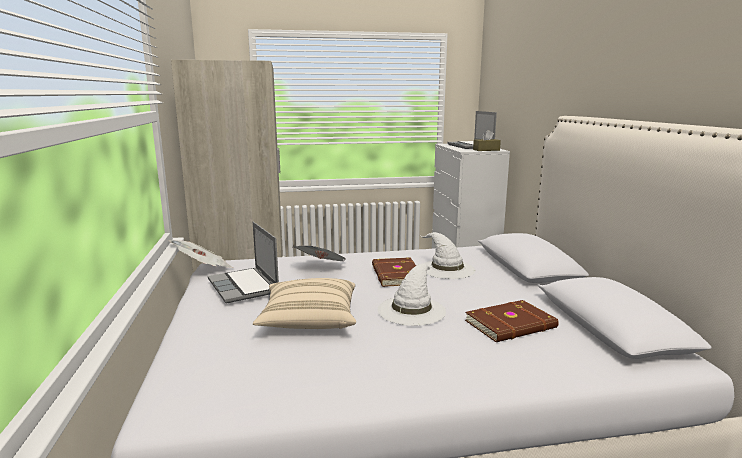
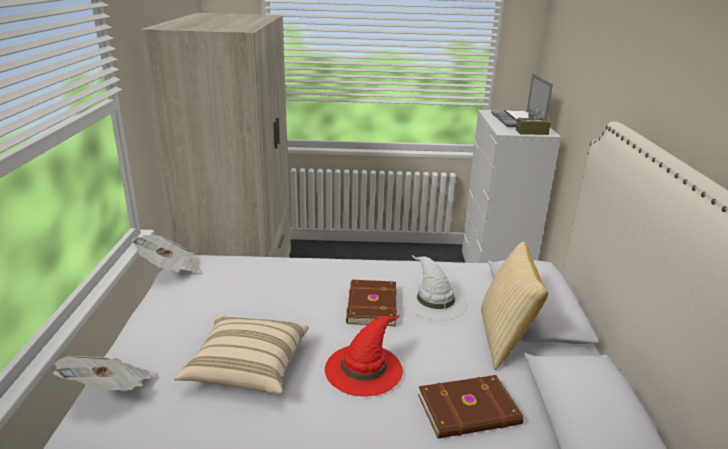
camera: 10 degrees right, 10 degrees up
laptop [208,222,279,304] -> none
newspaper [293,246,345,261] -> newspaper moved to [52,356,156,391]
white hat [378,263,446,326] -> red hat [325,315,403,397]
none -> pillow [481,242,548,370]

